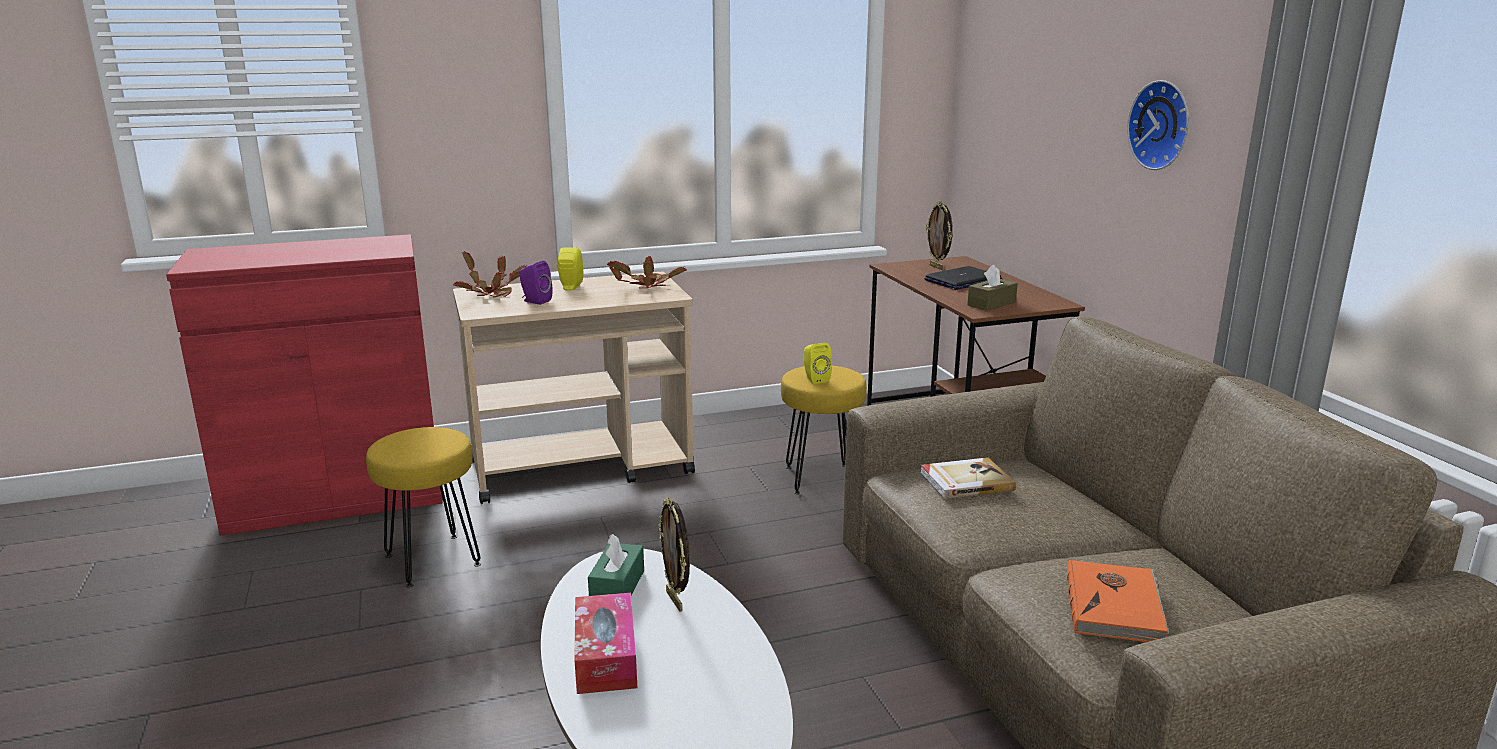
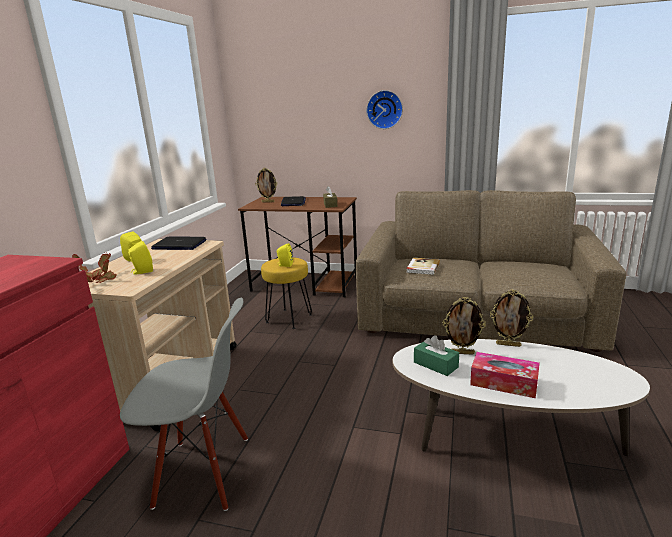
camera: 55 degrees left, 0 degrees up
yellow stool [366,427,481,588] -> grey chair [120,298,248,511]
purple speaker [520,261,553,305] -> yellow speaker [128,241,153,275]
potted plant [607,256,687,289] -> laptop [151,237,206,250]
orange book [1067,560,1169,642] -> none
none -> picture frame [490,289,533,347]

